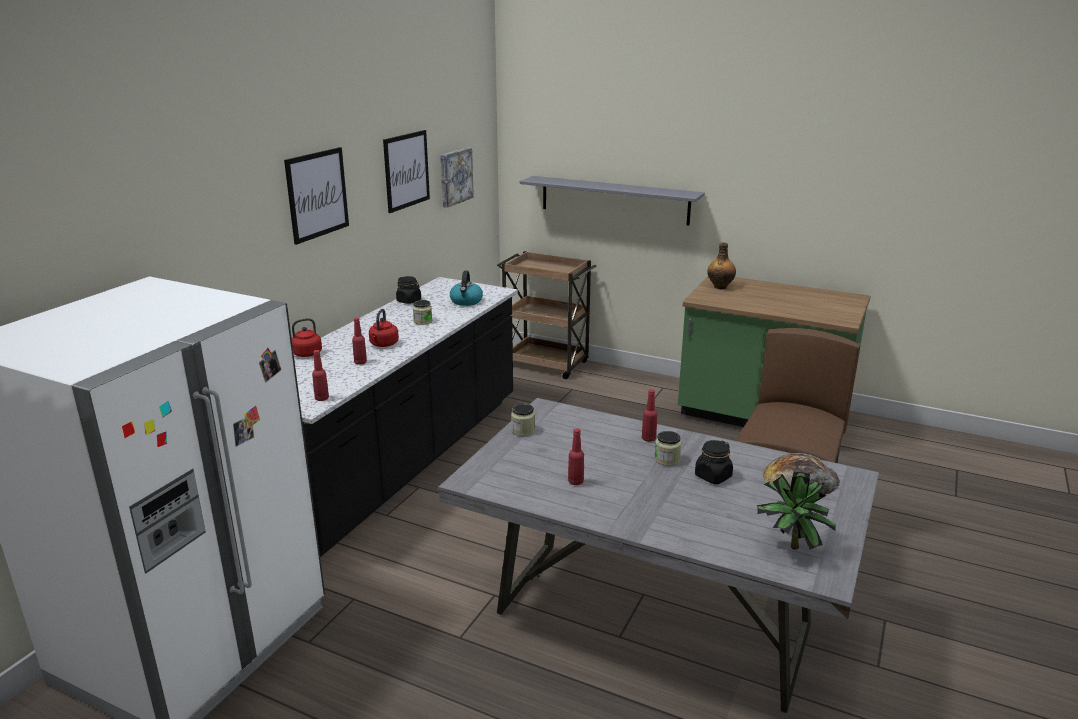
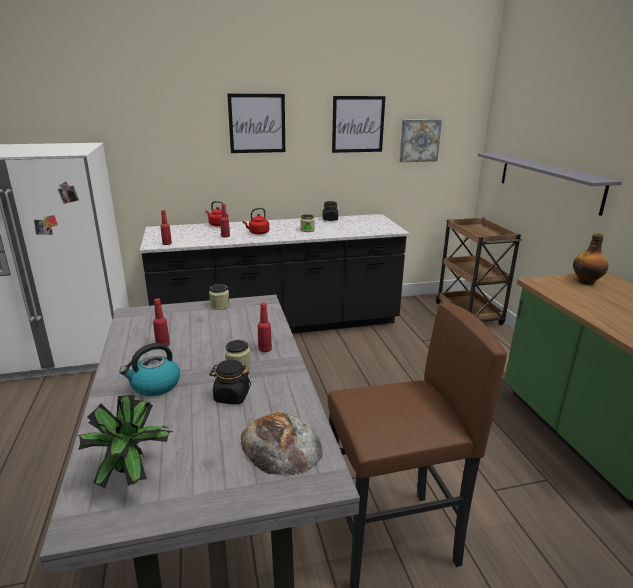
camera: 50 degrees right, 0 degrees up
kettle [450,271,483,306] -> kettle moved to [119,343,180,396]

